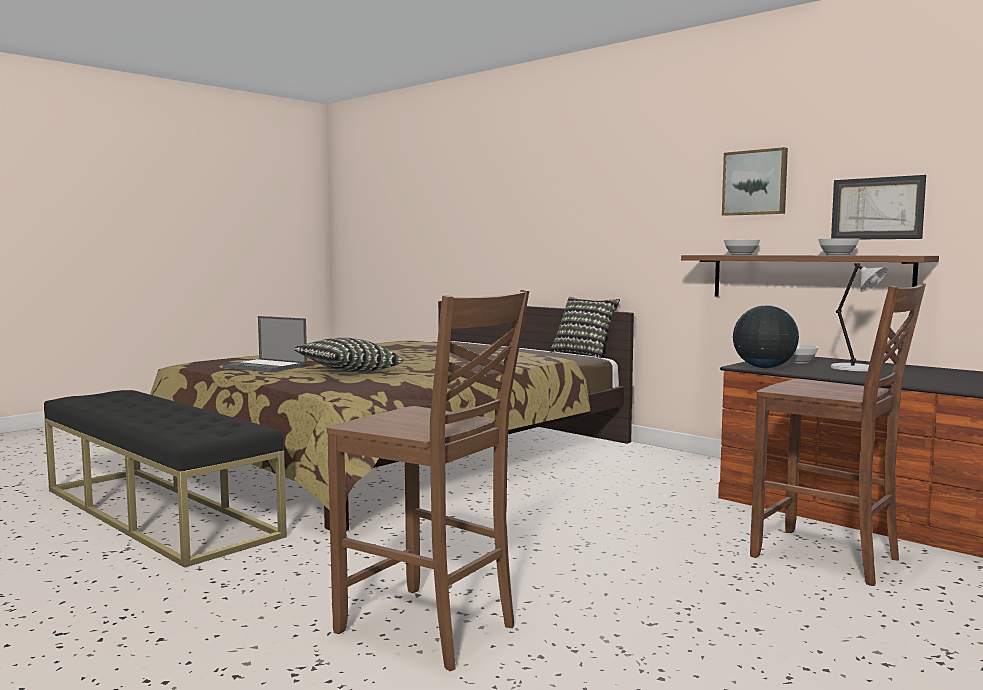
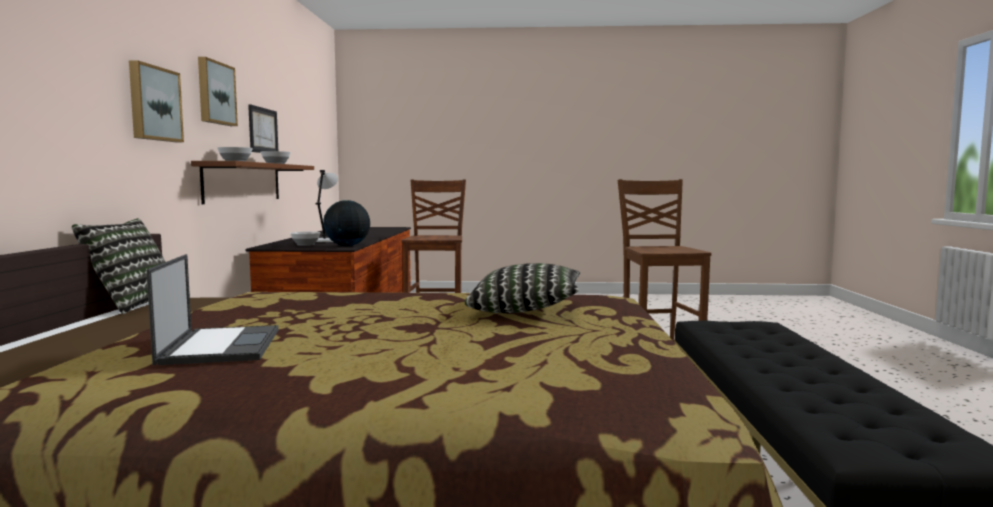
camera: 130 degrees left, 0 degrees up
laptop [223,316,307,372] -> laptop moved to [146,254,279,365]
none -> picture [129,60,184,142]

